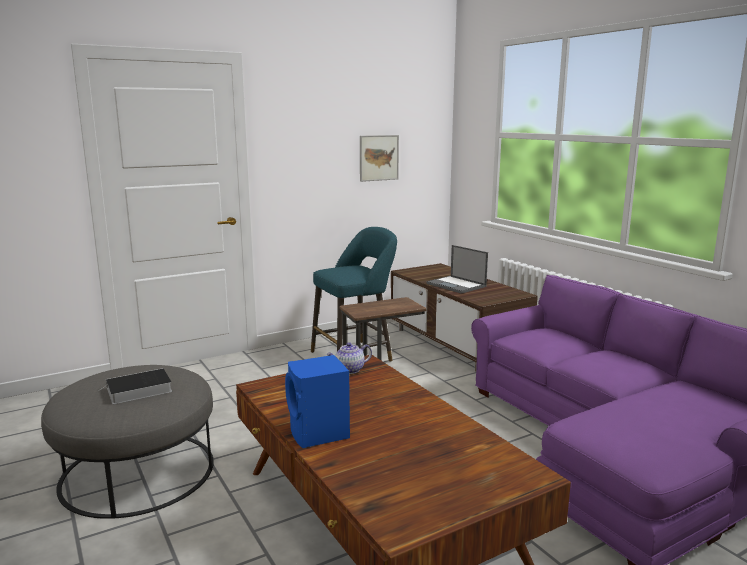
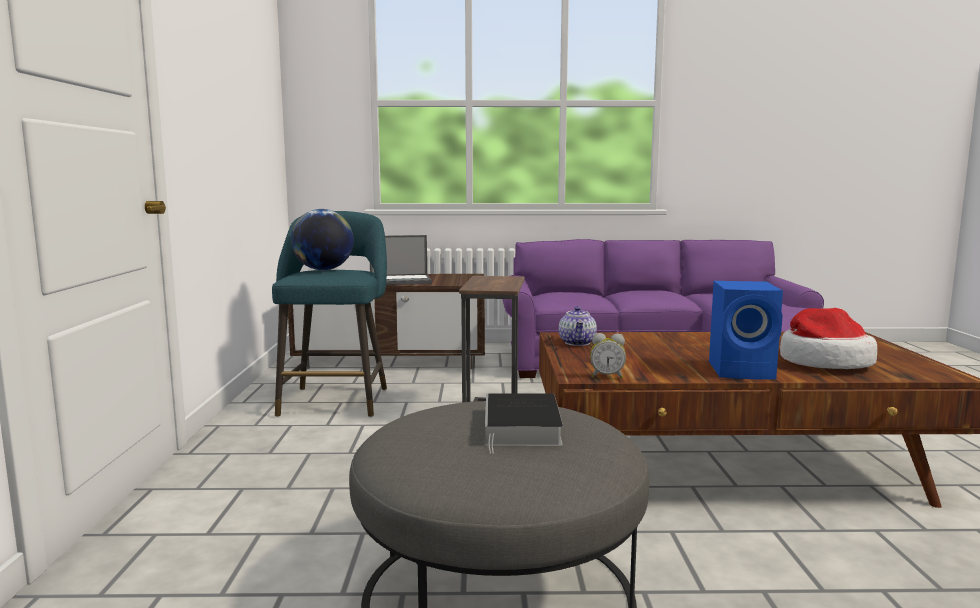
camera: 60 degrees left, 5 degrees down
picture [360,135,399,182] -> none
none -> globe [291,209,354,270]
none -> alarm clock [590,333,626,379]
none -> hat [780,308,877,369]

